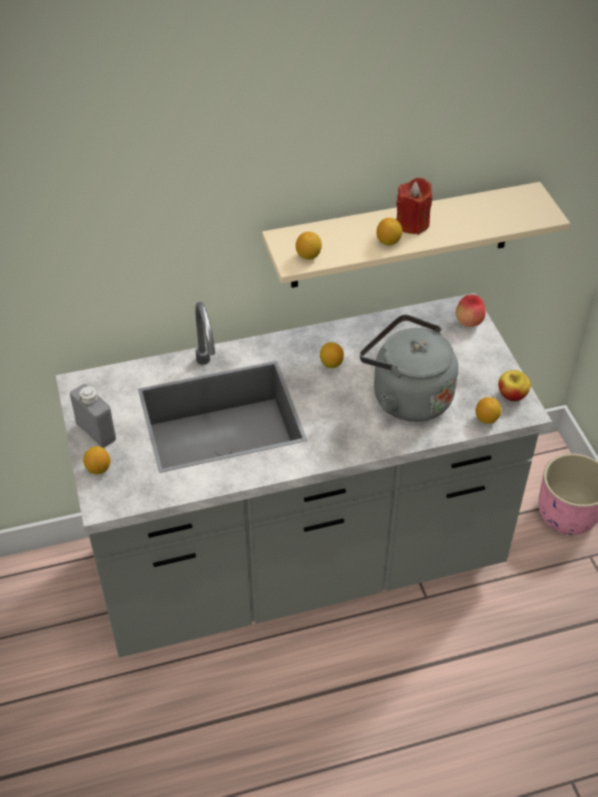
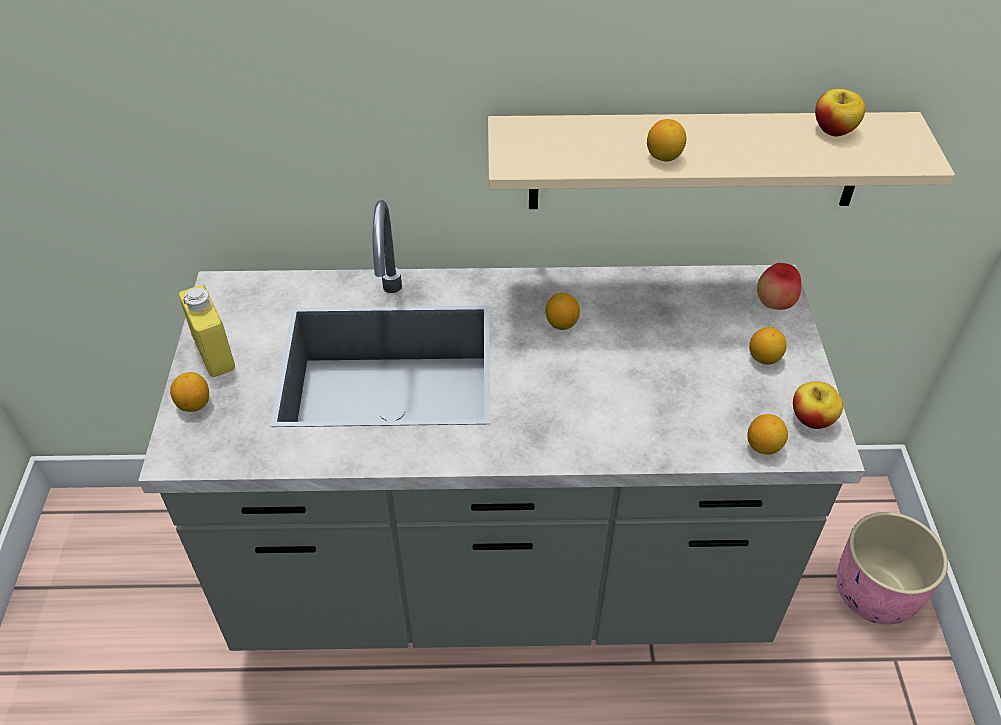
camera: 15 degrees right, 0 degrees up
grey bottle [70,384,116,448] -> yellow bottle [179,285,235,377]
lemon [296,232,322,260] -> lemon moved to [749,327,787,365]
grey kettle [360,314,458,422] -> none
red candle [396,178,432,234] -> none
none -> apple [815,89,865,136]

